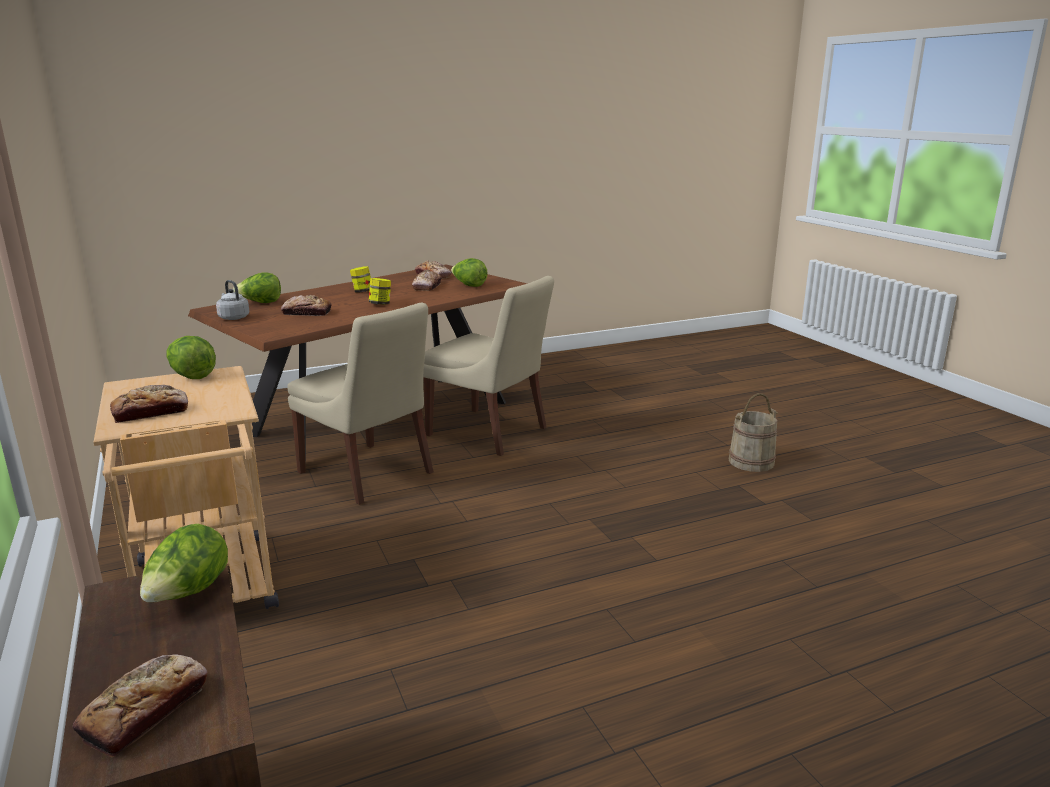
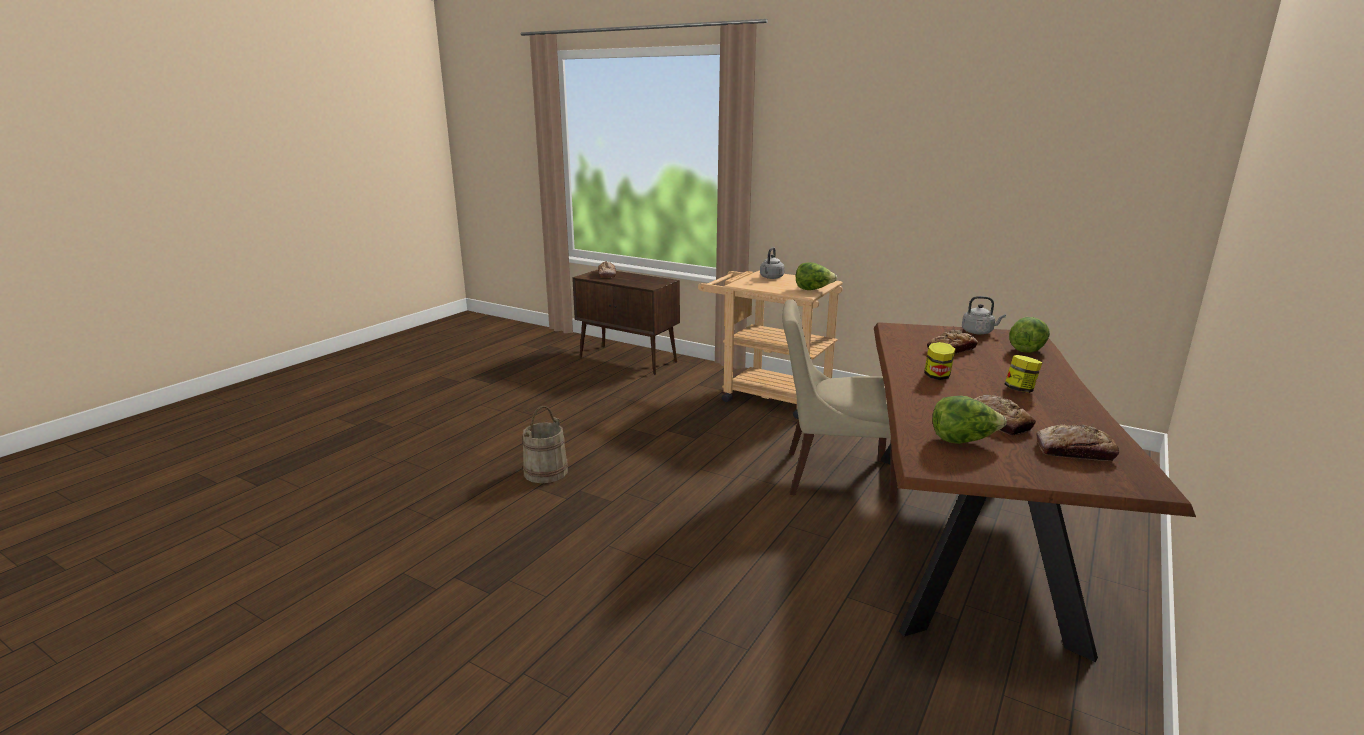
camera: 145 degrees right, 0 degrees up
bread [110,385,188,423] -> grey kettle [760,247,784,279]
lettuce [140,524,228,602] -> none
beige chair [423,276,554,456] -> none
beige bucket [729,393,778,472] -> beige bucket moved to [522,406,568,483]

